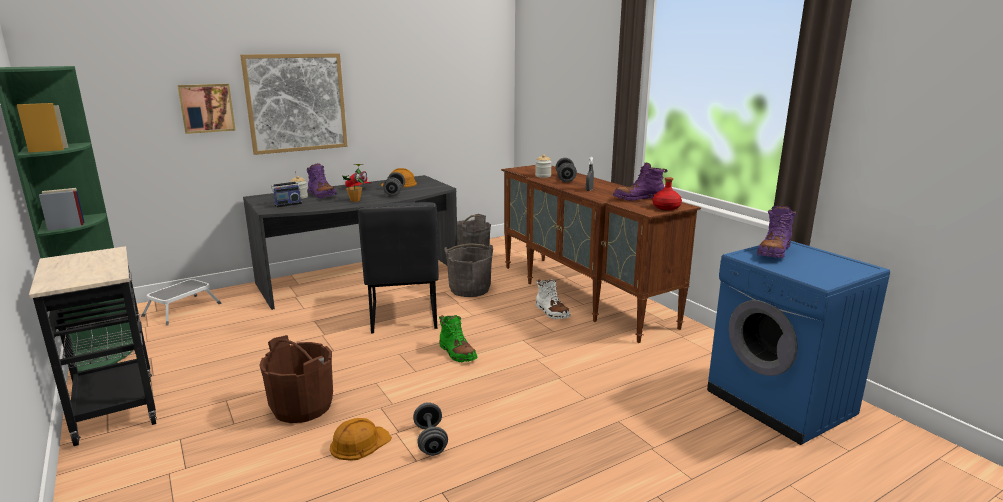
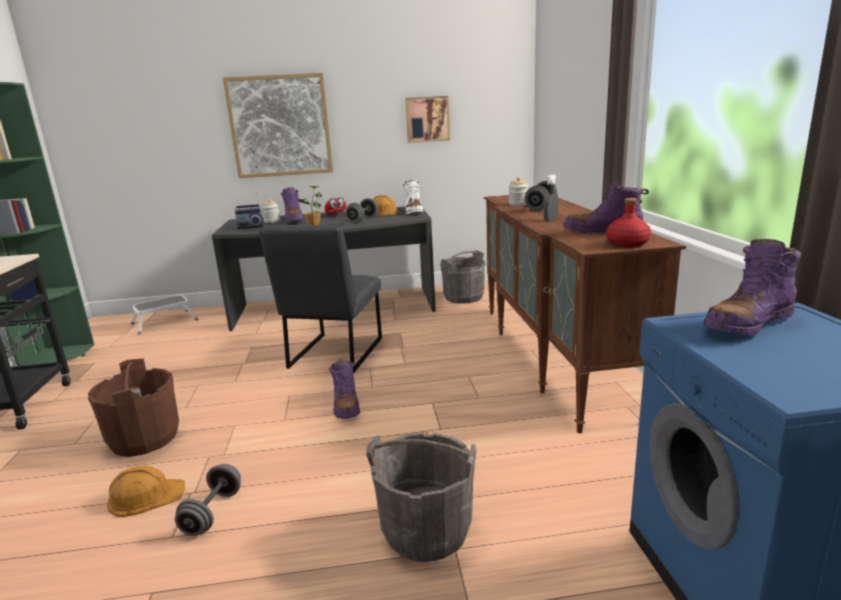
camera: 25 degrees right, 0 degrees up
picture [177,84,236,134] -> picture moved to [405,96,450,143]
green boot [439,315,478,362] -> purple boot [329,359,360,419]
grey bucket [444,243,493,297] -> grey bucket moved to [366,432,477,562]
white boot [536,279,571,319] -> white boot moved to [403,179,424,214]

